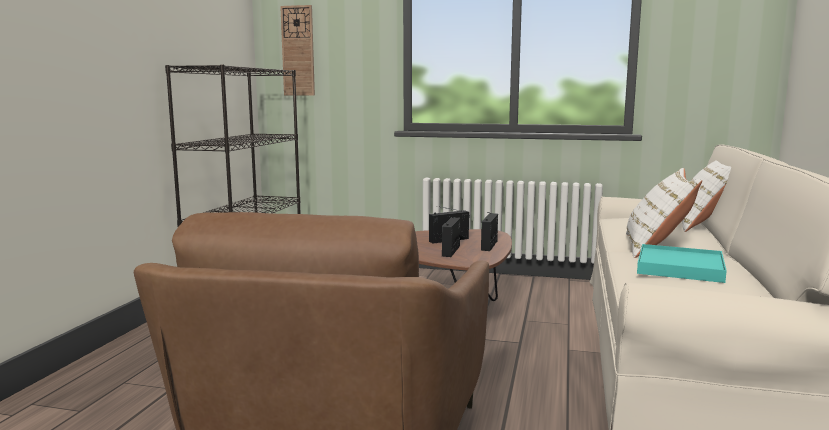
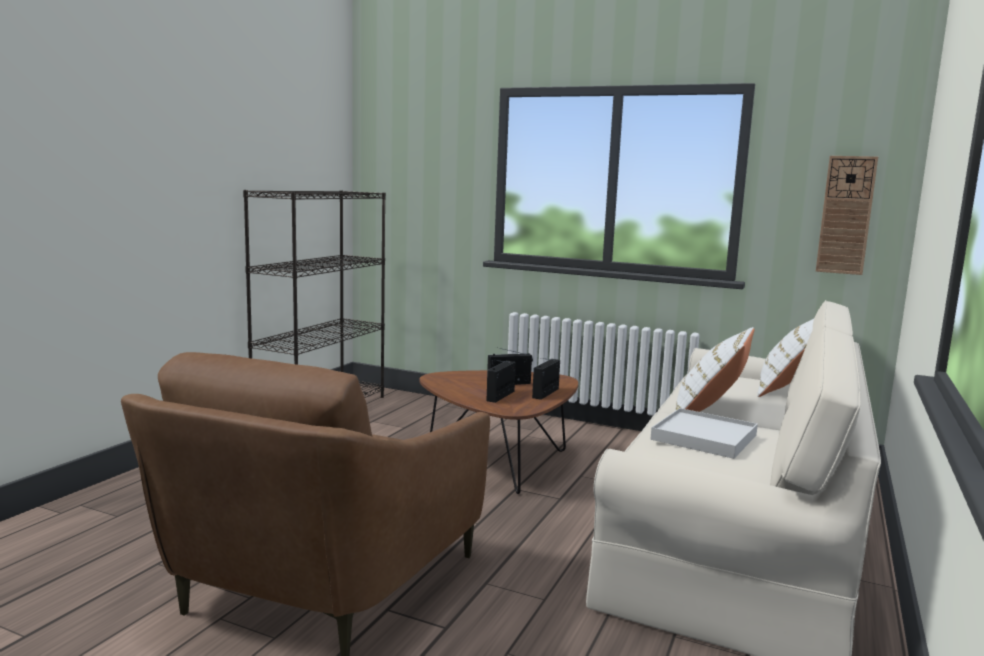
camera: 10 degrees right, 0 degrees up
wall clock [280,5,315,96] -> wall clock moved to [816,156,878,275]
turquoise tray [637,244,727,283] -> white tray [650,408,758,459]

